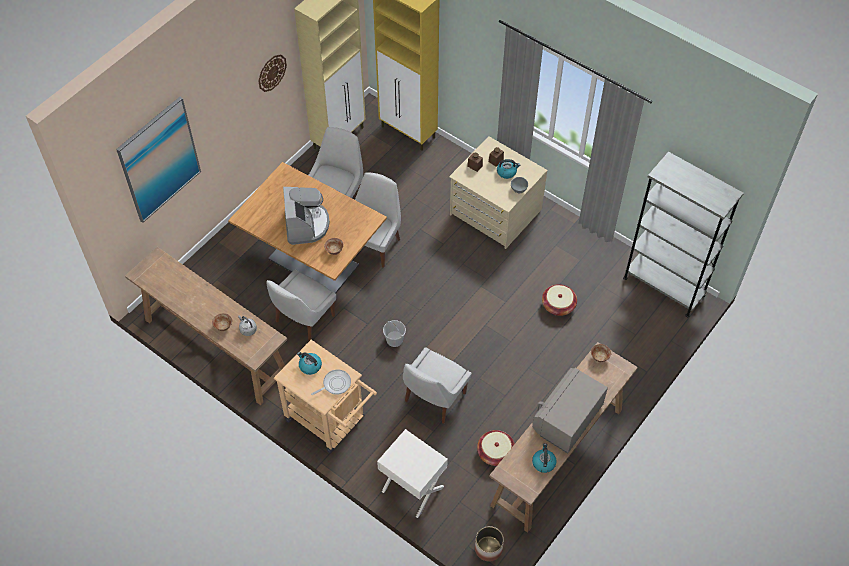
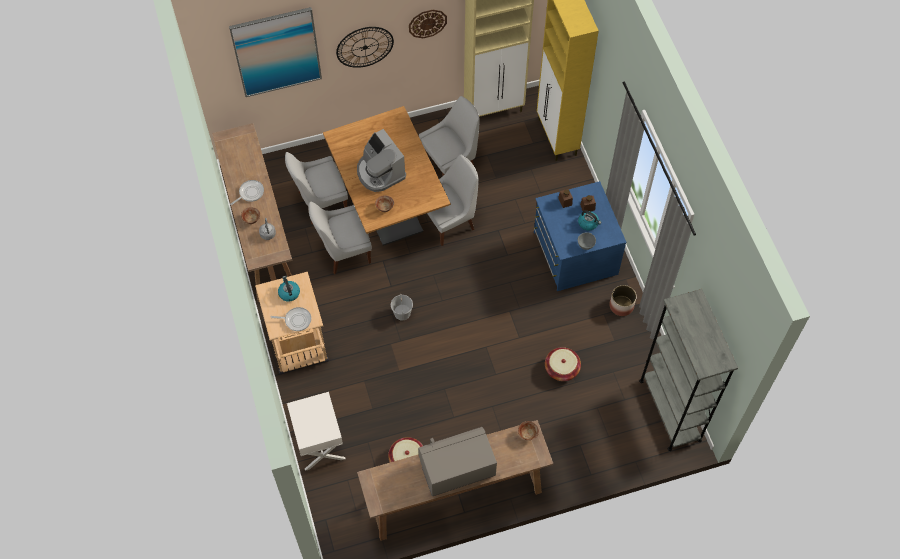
camera: 35 degrees right, 5 degrees up
coffee machine [283,187,330,245] -> coffee machine turned 120 degrees clockwise [357,129,406,192]
white chair [403,347,472,424] -> white chair moved to [285,152,348,225]
beige dresser [449,136,547,249] -> blue dresser [534,181,626,291]
planter [475,526,504,561] -> planter moved to [609,285,637,316]
kettle [532,443,557,473] -> none
none -> frying pan [230,180,264,205]
none -> wall clock [336,27,394,68]

